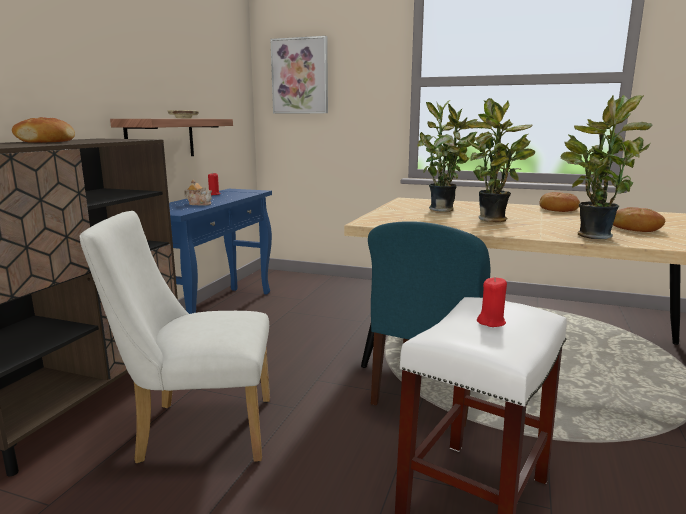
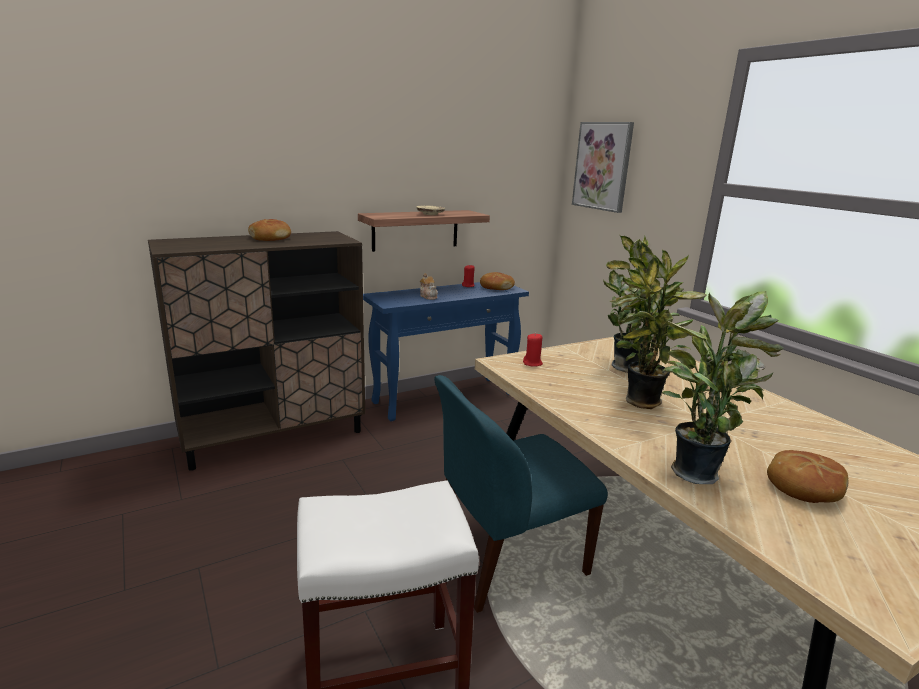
camera: 40 degrees right, 5 degrees up
white chair [80,211,270,463] -> none
red candle [477,277,507,327] -> red candle moved to [523,333,543,367]
bread [539,192,580,212] -> bread moved to [480,272,515,290]

